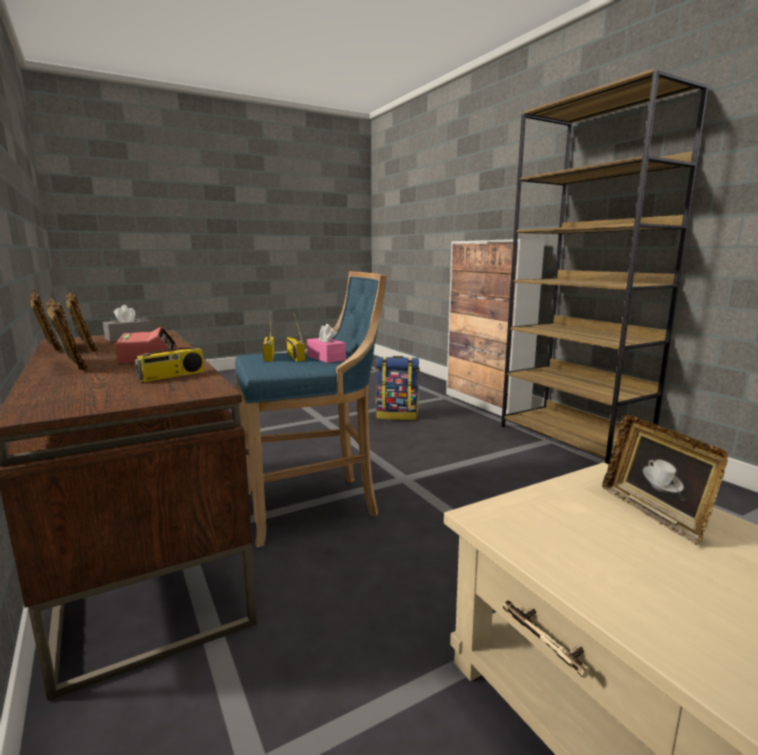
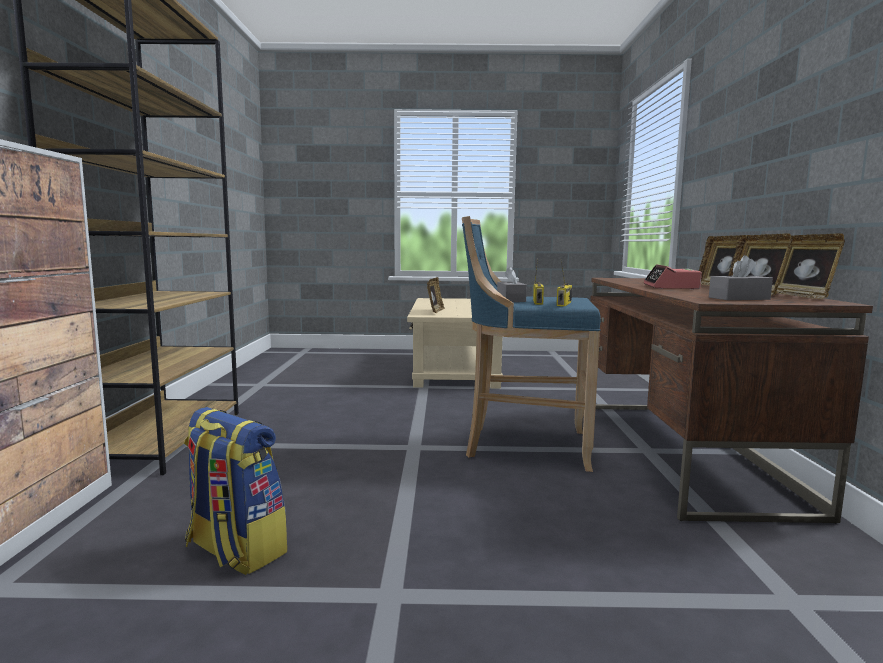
camera: 150 degrees left, 5 degrees down
radio [135,317,204,382] -> none
pink tissue box [307,324,346,363] -> grey tissue box [497,266,527,302]

